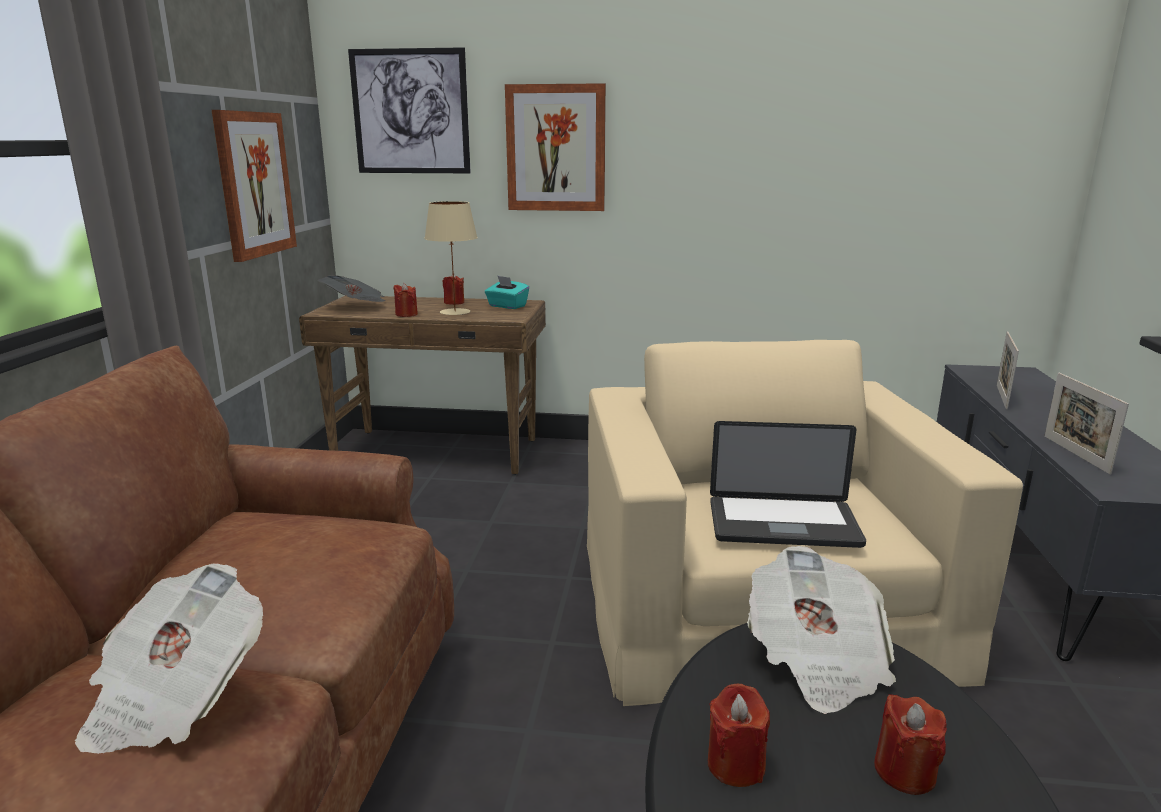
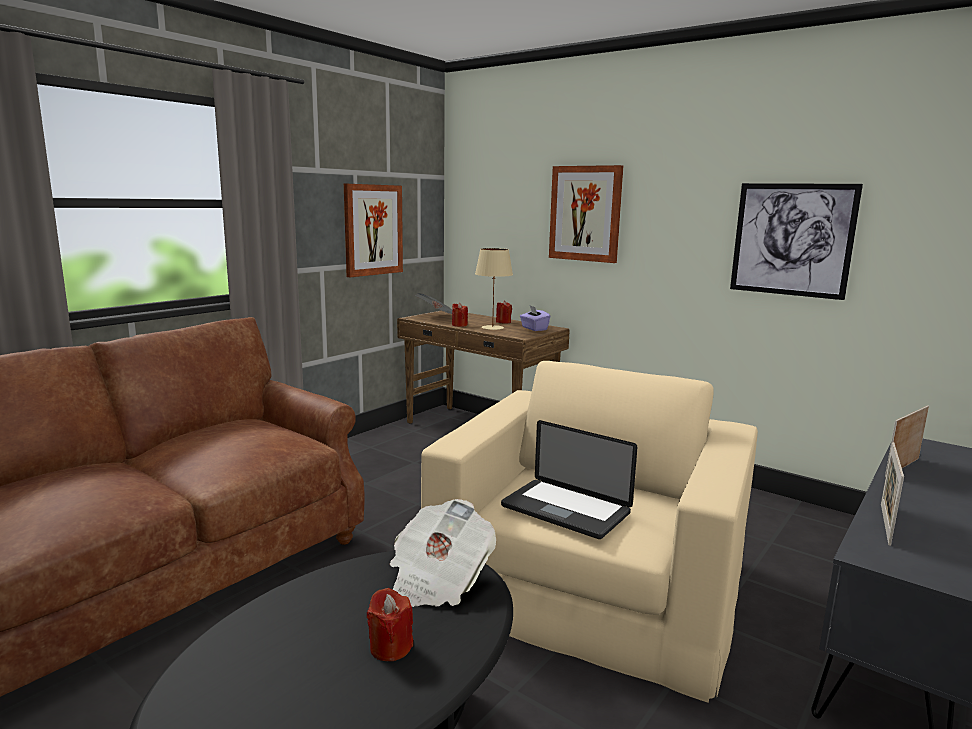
camera: 30 degrees right, 5 degrees down
newspaper [75,564,263,754] -> none
picture [348,47,471,173] -> picture moved to [730,183,863,300]
turquoise tissue box [485,275,529,309] -> purple tissue box [520,306,550,331]
red candle [708,684,770,787] -> none

